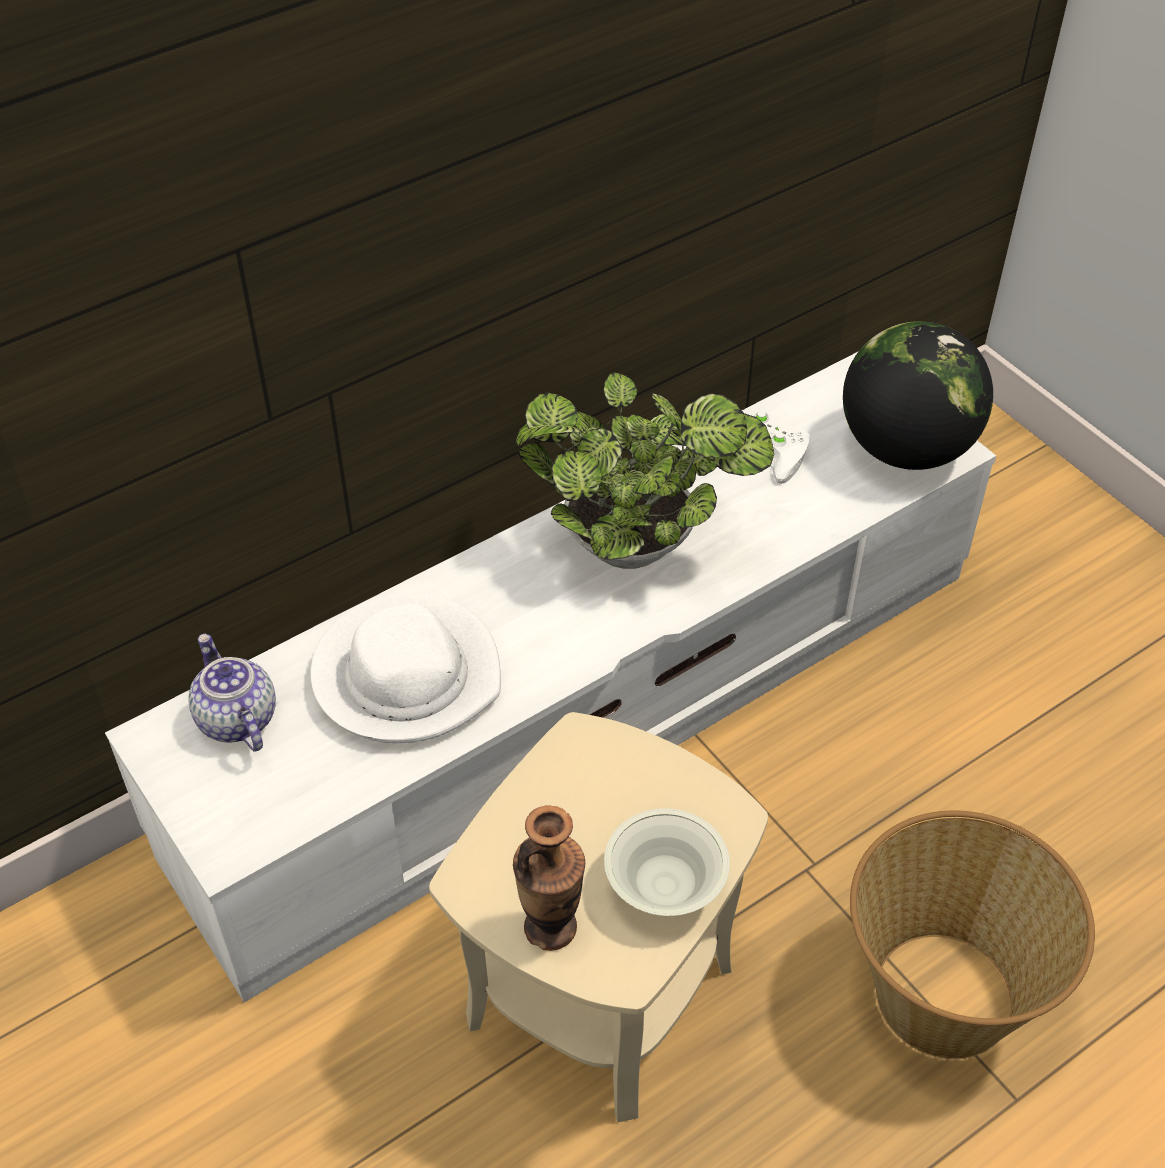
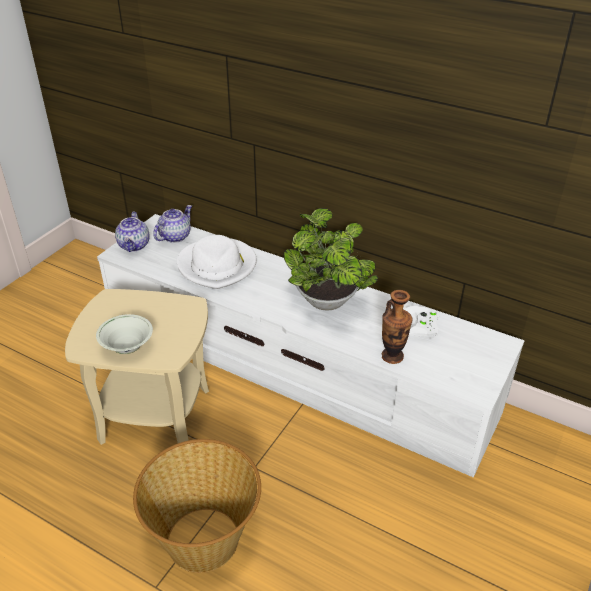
camera: 65 degrees right, 10 degrees down
vase [513,805,585,951] -> vase moved to [382,290,413,364]
globe [843,321,993,470] -> none
none -> teapot [115,212,150,252]

